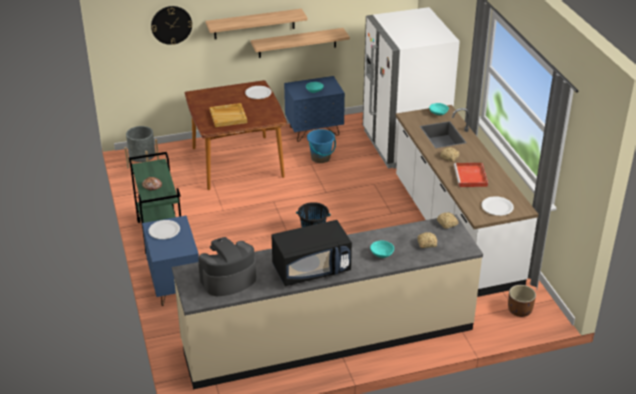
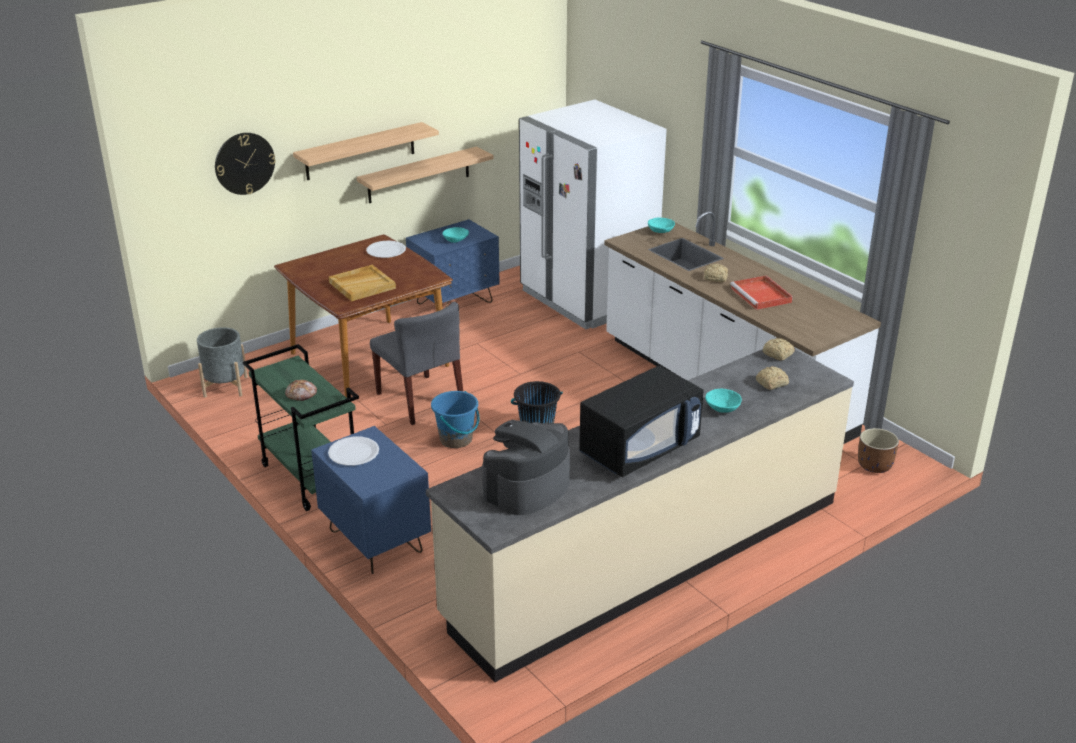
camera: 20 degrees left, 5 degrees down
blue bucket [307,129,336,163] -> blue bucket moved to [431,391,479,448]
white plate [481,196,514,216] -> none
none -> grey chair [370,302,463,425]

